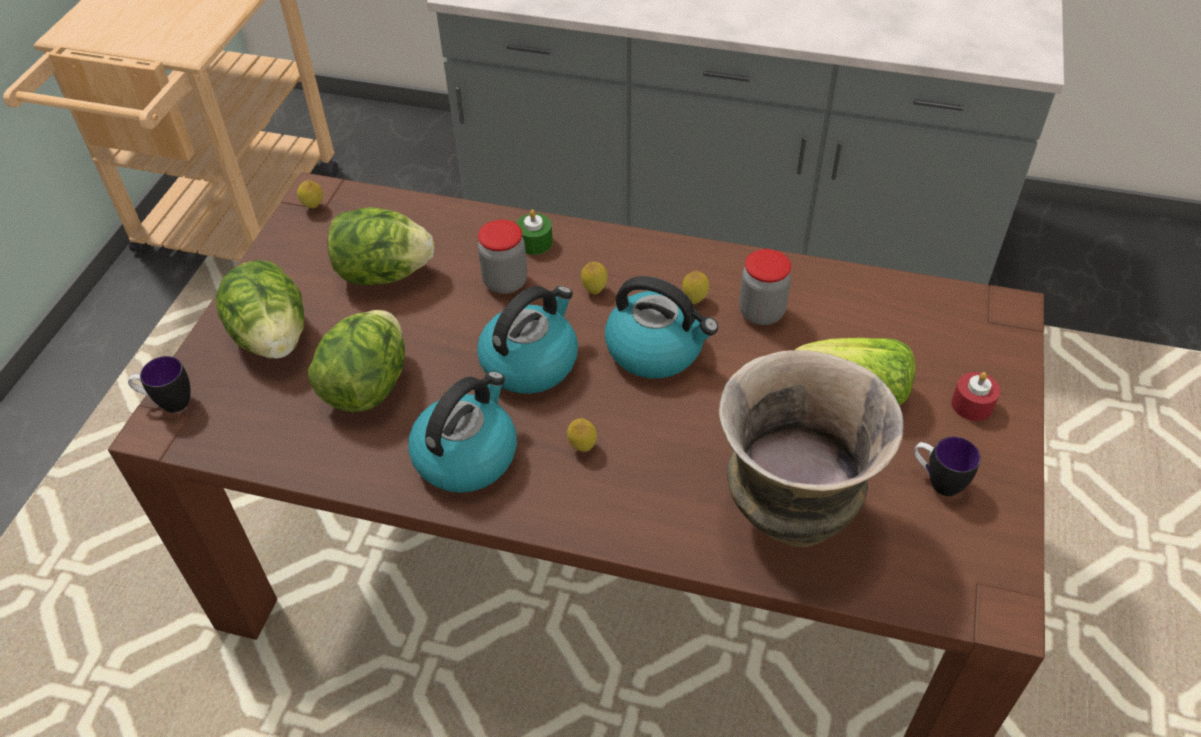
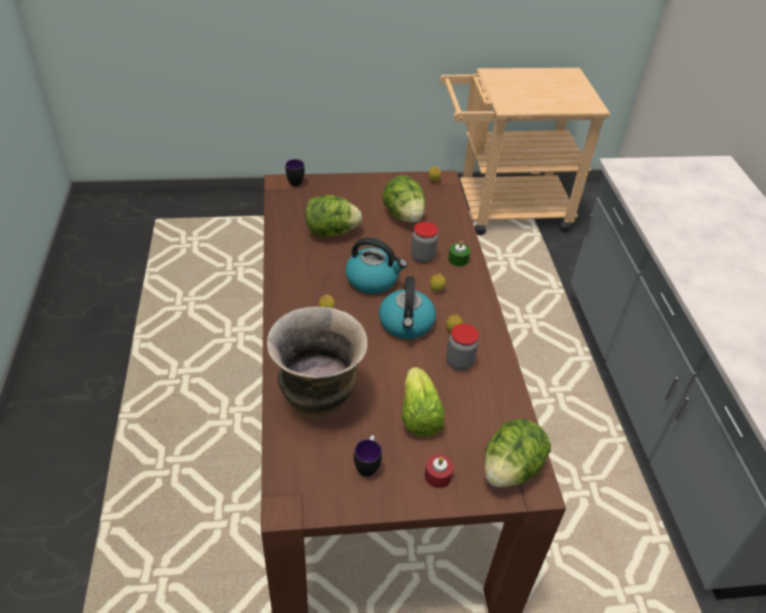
camera: 65 degrees right, 5 degrees down
lettuce [216,260,304,359] -> lettuce moved to [484,419,551,487]
kettle [408,371,517,493] -> none

